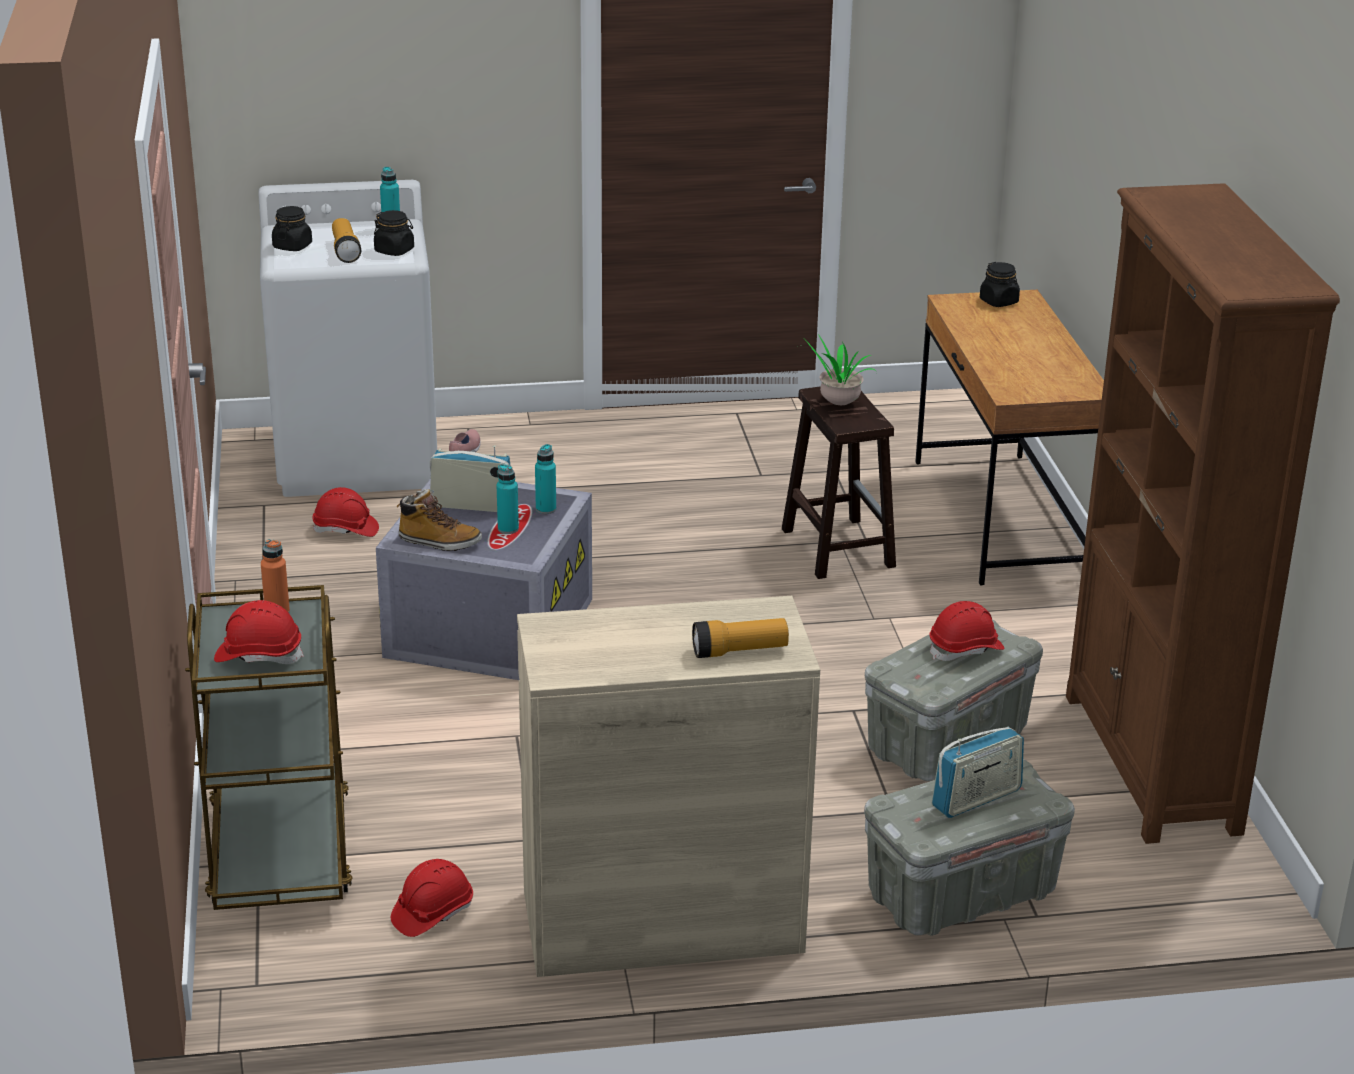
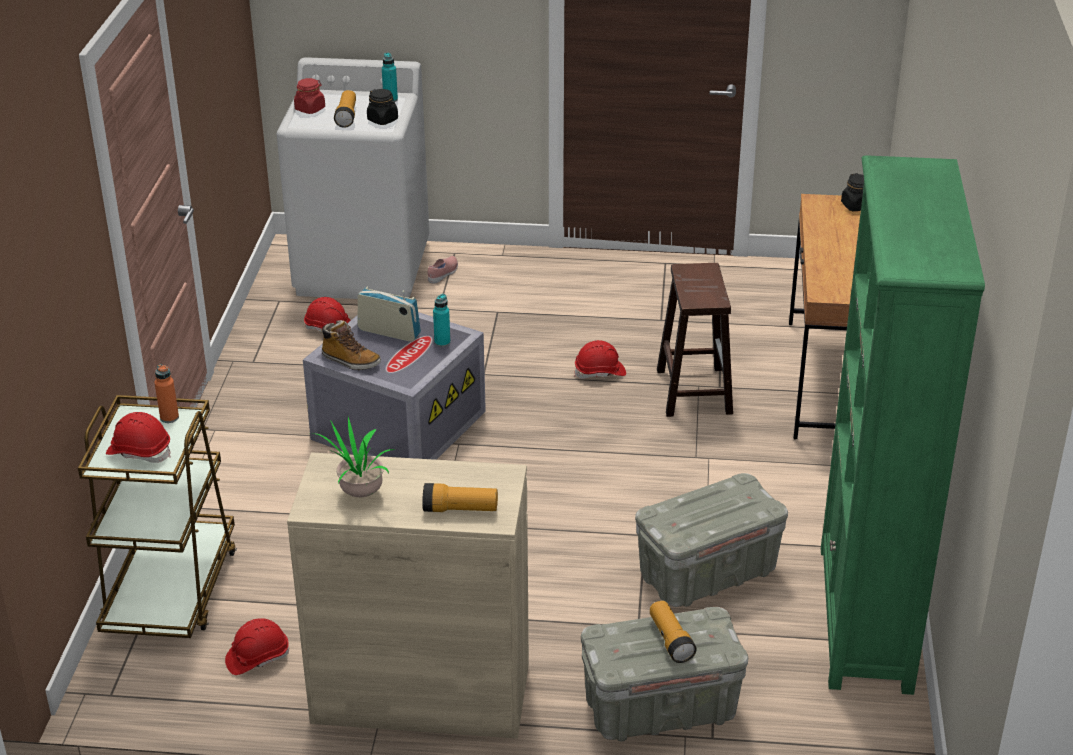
camera: 15 degrees right, 5 degrees up
black jar [272,206,312,251] -> red jar [294,78,325,114]
turquoise bottle [497,464,519,534] -> none
potted plant [797,334,877,405] -> potted plant moved to [311,417,394,497]
red hard hat [929,601,1005,661] -> red hard hat moved to [575,340,626,379]
radio [932,727,1024,818] -> flashlight [650,600,696,663]
brown bookcase [1066,183,1340,844] -> green bookcase [821,155,985,695]

